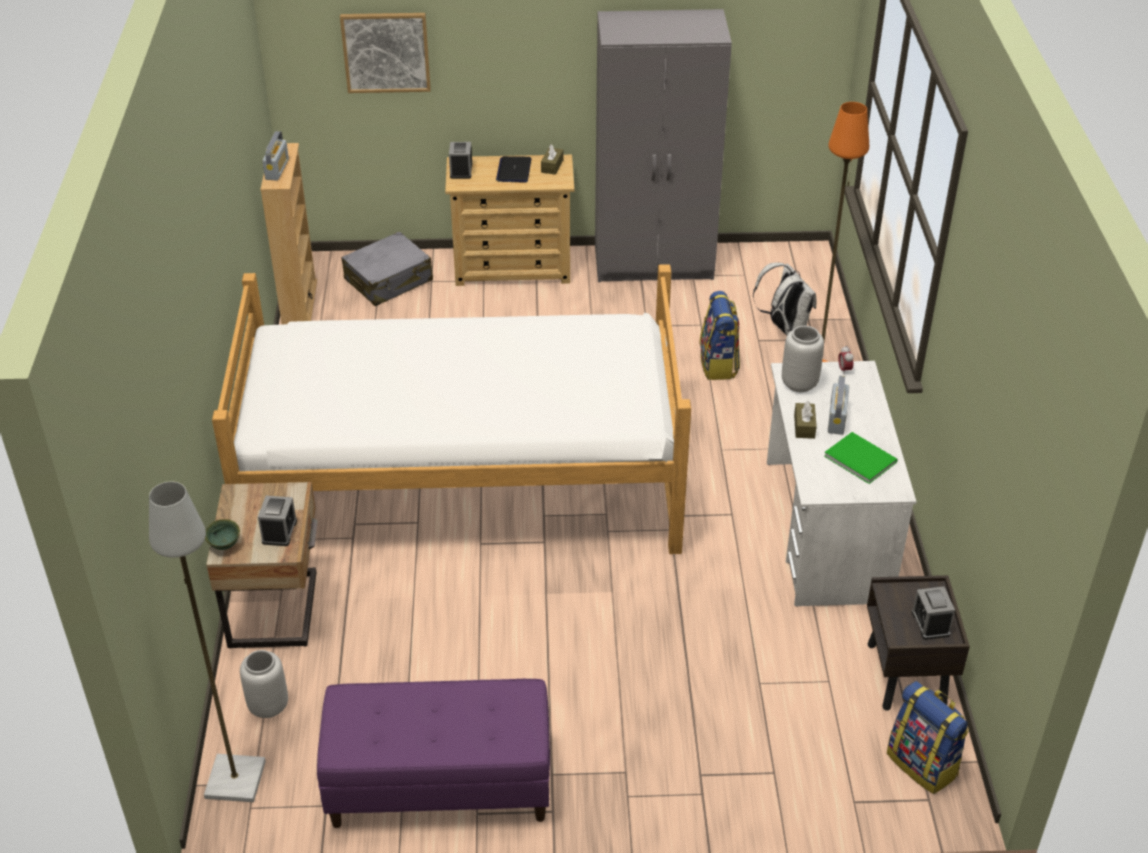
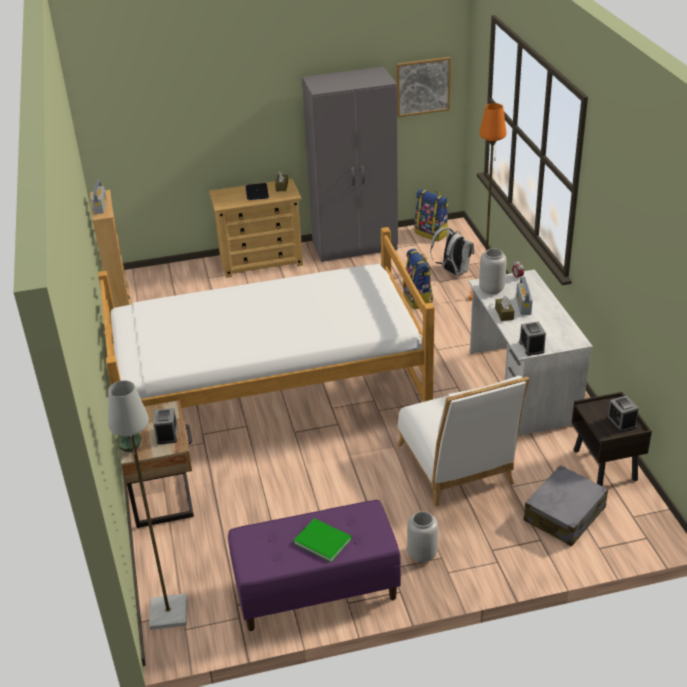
camera: 10 degrees left, 5 degrees down
grey vase [240,650,288,718] -> grey vase moved to [407,511,438,562]
picture [340,13,431,93] -> picture moved to [397,57,451,117]
grey suitcase [341,231,433,306] -> grey suitcase moved to [524,465,608,546]
alarm clock [449,142,472,179] -> alarm clock moved to [519,321,546,356]
green book [824,432,898,484] -> green book moved to [293,518,352,562]
backpack [887,681,969,794] -> backpack moved to [415,189,448,241]
none -> white chair [397,376,530,507]

